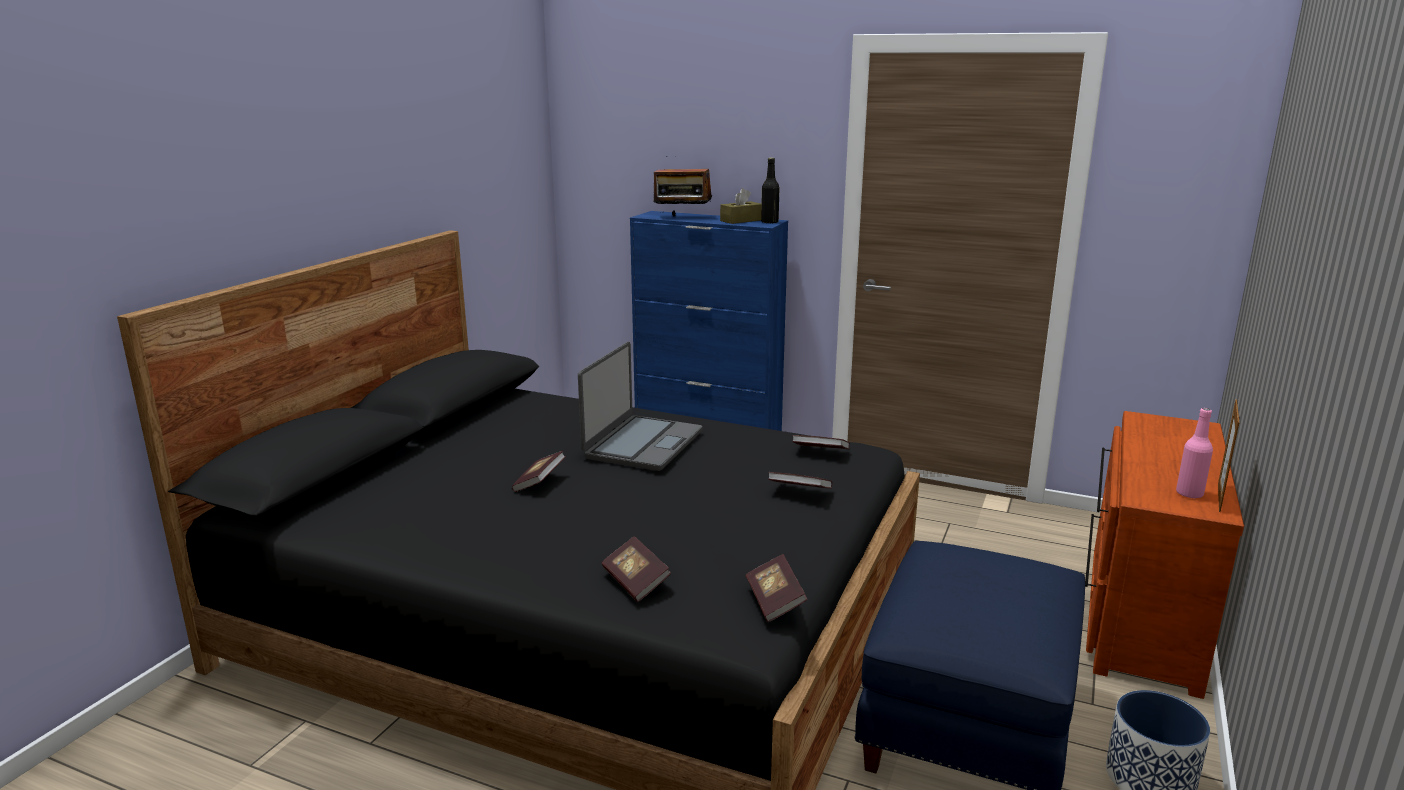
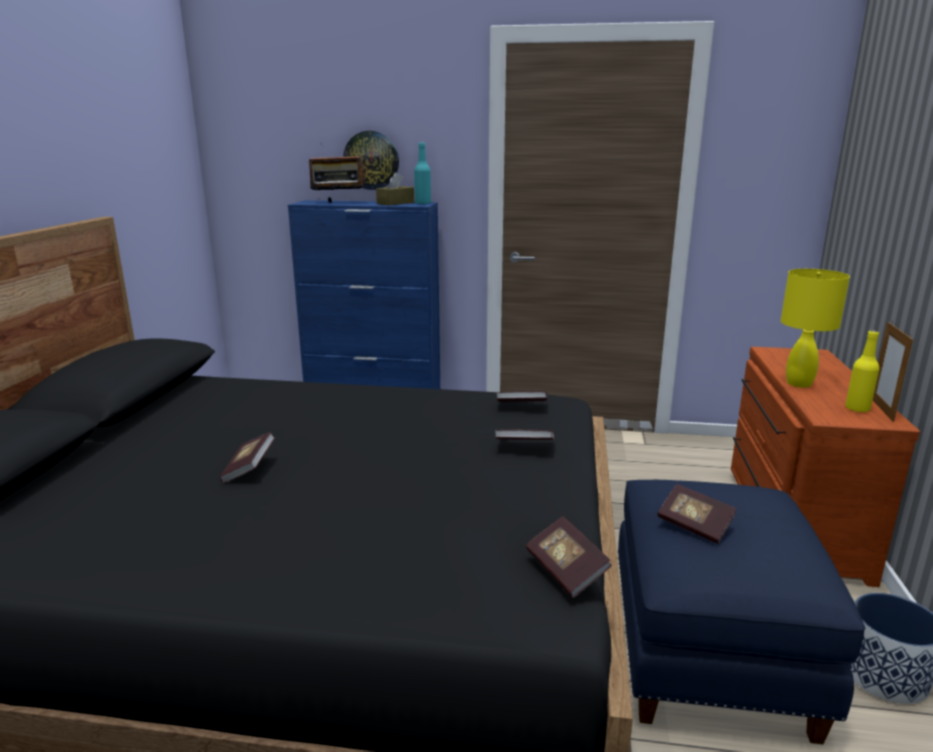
camera: 15 degrees left, 0 degrees up
laptop [578,342,702,471] -> none
book [602,536,671,602] -> book moved to [658,484,736,544]
black bottle [761,158,780,224] -> turquoise bottle [414,143,431,204]
pink bottle [1176,408,1213,498] -> yellow bottle [845,330,879,413]
none -> wall clock [343,131,399,190]
none -> yellow table lamp [781,269,850,388]

